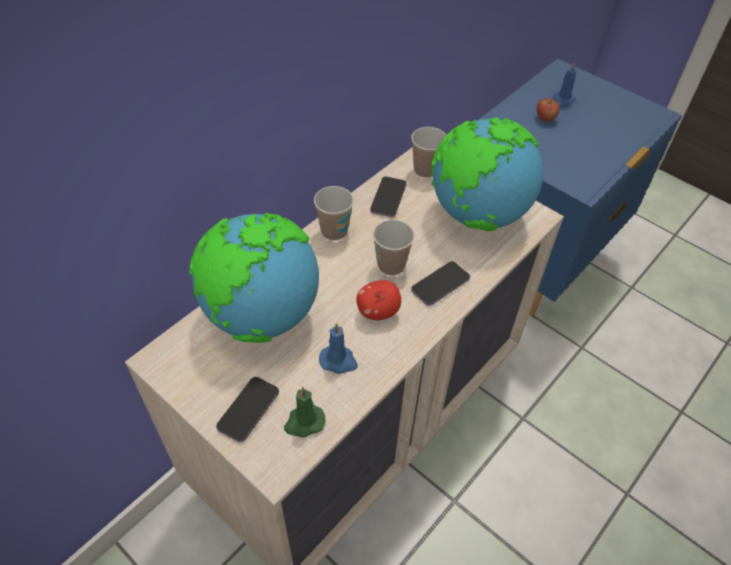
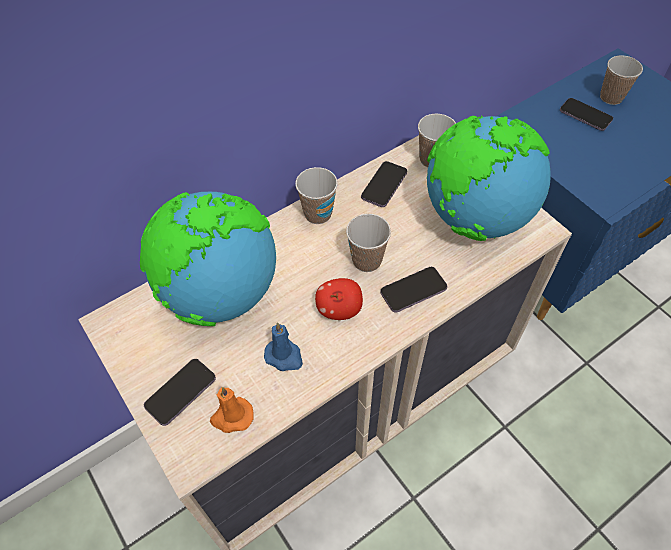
camera: 15 degrees right, 5 degrees up
green candle [284,387,326,438] -> orange candle [210,387,254,433]
apple [537,98,560,122] -> phone [560,98,613,131]
blue candle [553,62,576,108] -> cup [600,56,643,105]

